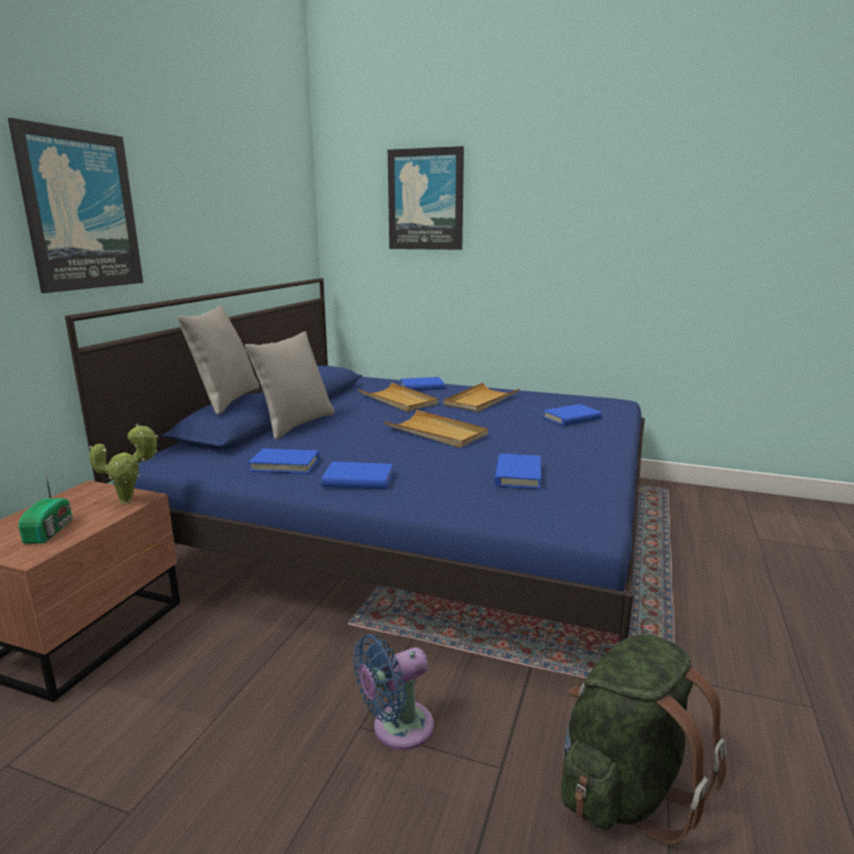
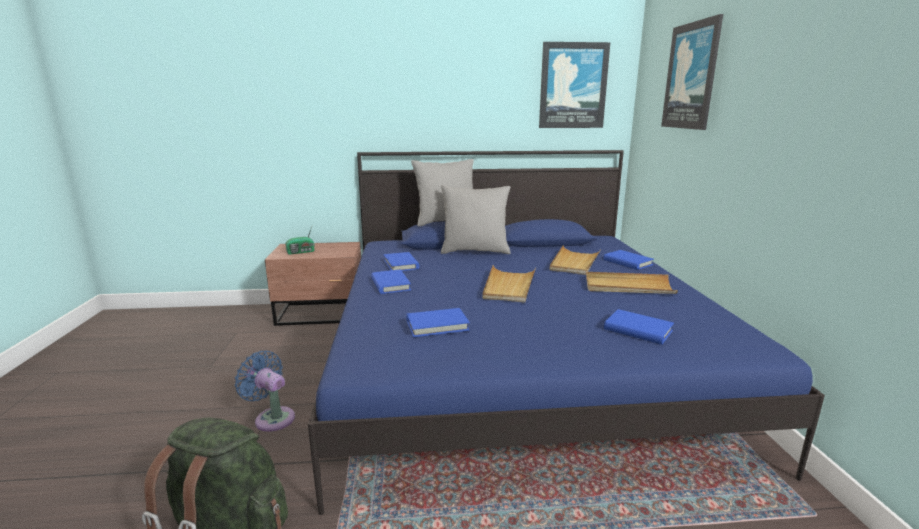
camera: 65 degrees right, 0 degrees up
picture [8,118,143,293] -> picture moved to [539,42,610,128]
potted plant [89,424,159,504] -> none

